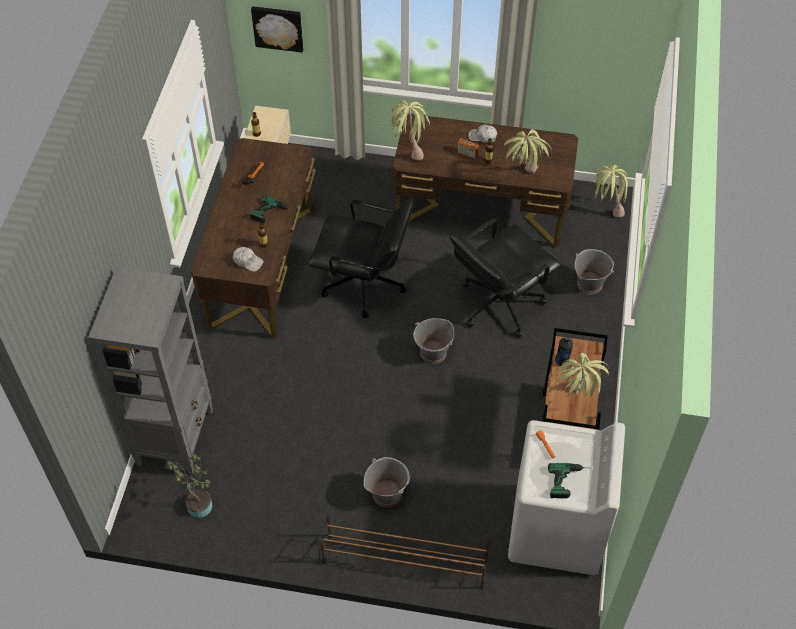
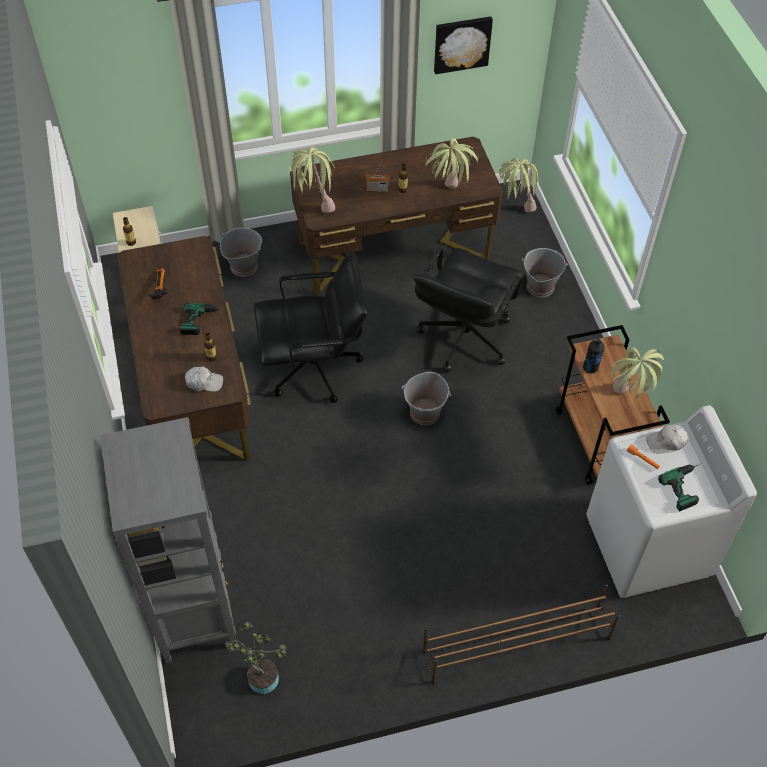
camera: 25 degrees left, 0 degrees up
picture [251,6,303,53] -> picture moved to [434,17,493,74]
grey bucket [363,457,410,507] -> grey bucket moved to [220,228,262,277]
white cap [468,124,497,143] -> white cap moved to [646,424,688,453]

